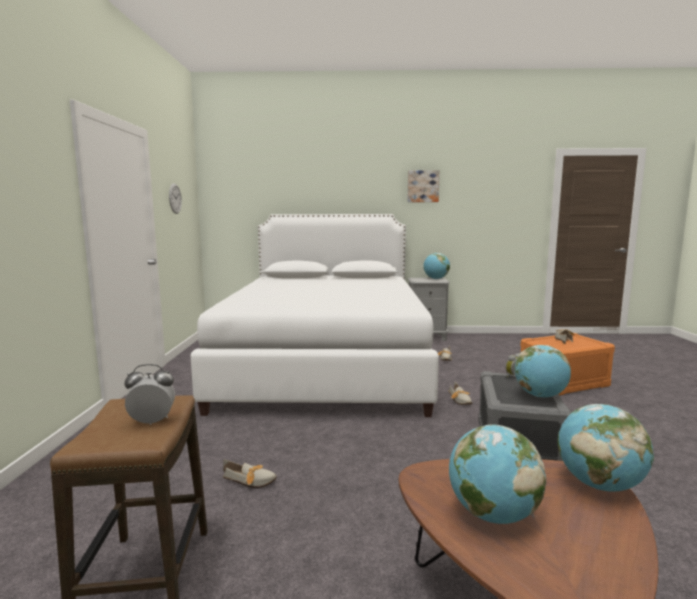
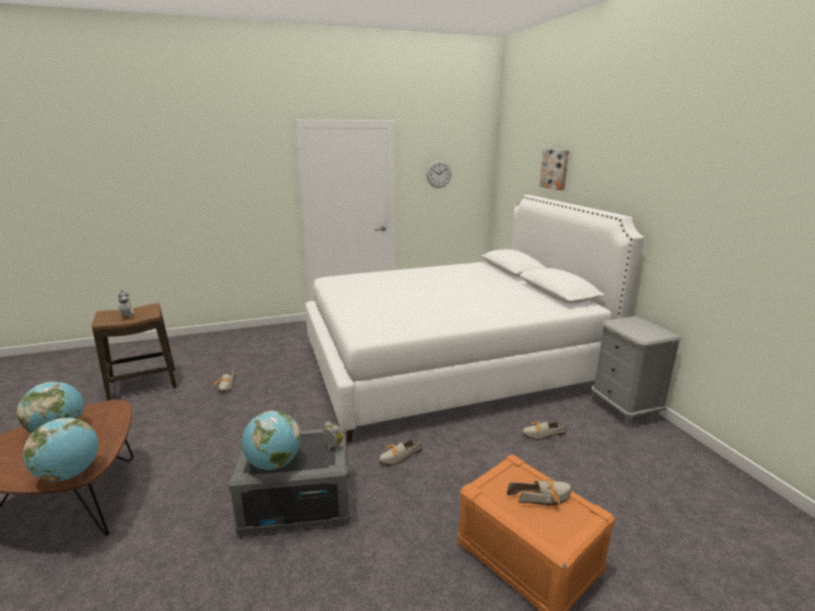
camera: 70 degrees right, 10 degrees up
picture [407,170,440,202] -> picture moved to [540,149,569,190]
globe [423,253,450,279] -> none

